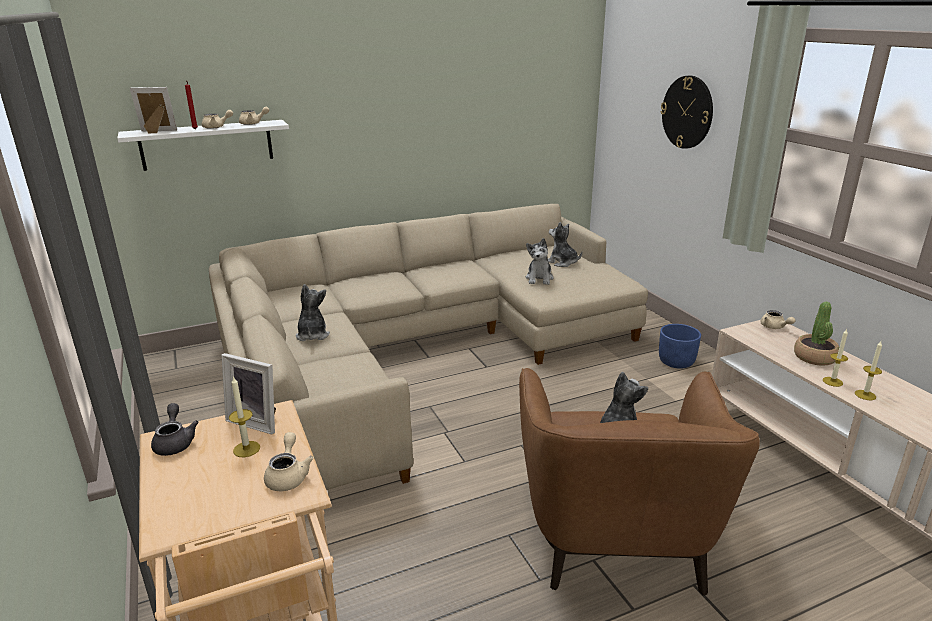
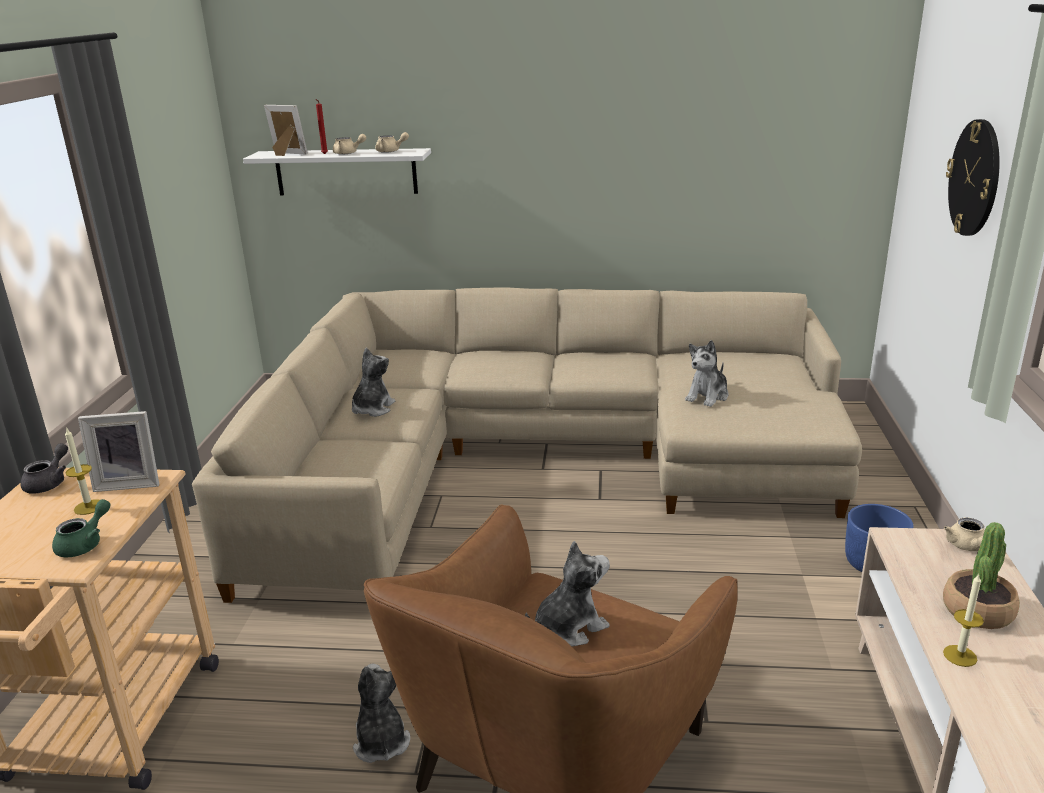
camera: 30 degrees right, 0 degrees up
picture frame [222,353,276,435] -> picture frame turned 60 degrees counterclockwise [78,411,159,492]
beige teapot [264,432,314,491] -> green teapot [52,499,111,558]
plush toy [548,222,582,267] -> plush toy moved to [353,664,410,763]
candle [855,341,882,400] -> none

